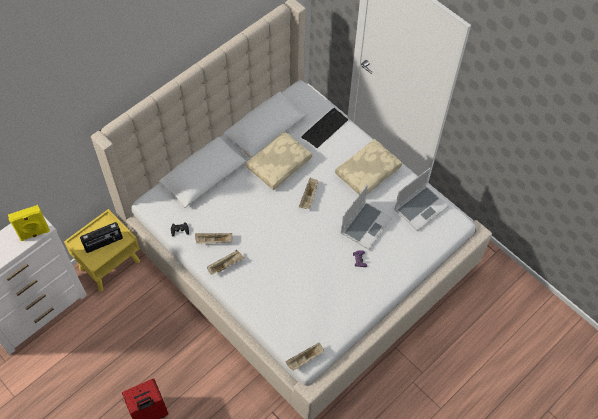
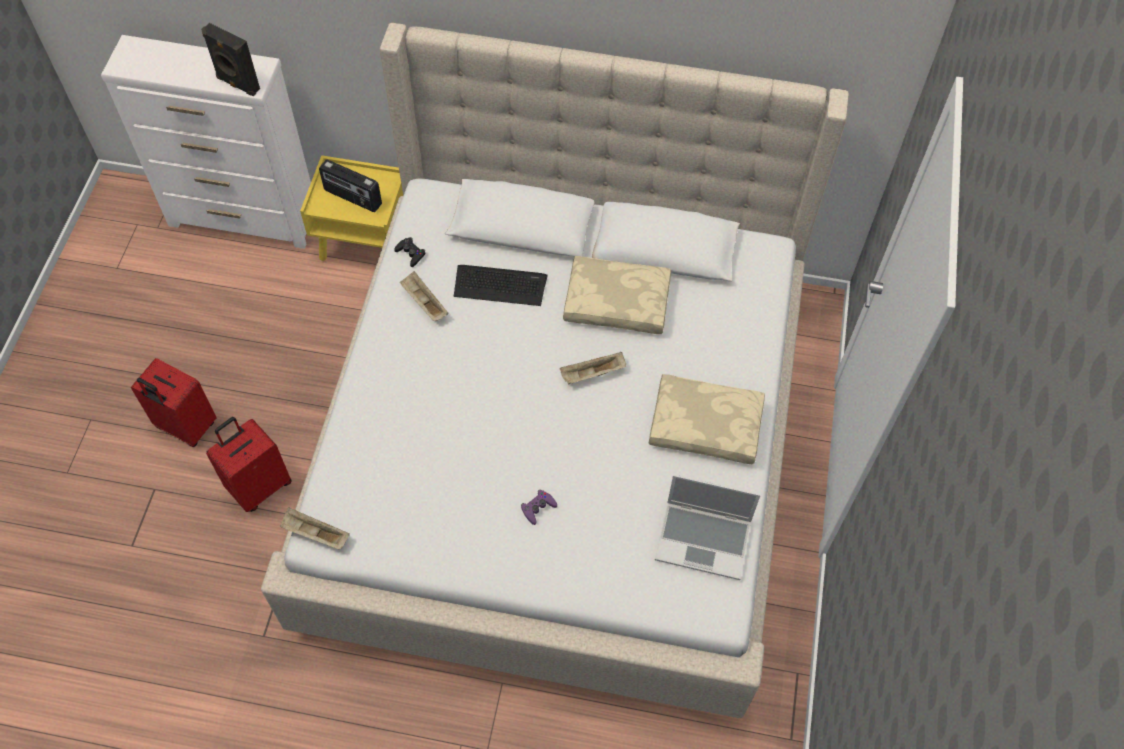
camera: 55 degrees right, 0 degrees up
yellow speaker [8,205,50,241] -> black speaker [201,23,260,96]
beige tray [207,250,244,275] -> none
keyboard [302,108,348,148] -> keyboard moved to [454,265,548,306]
laptop [341,184,392,250] -> none
none -> red suitcase [206,417,292,512]

